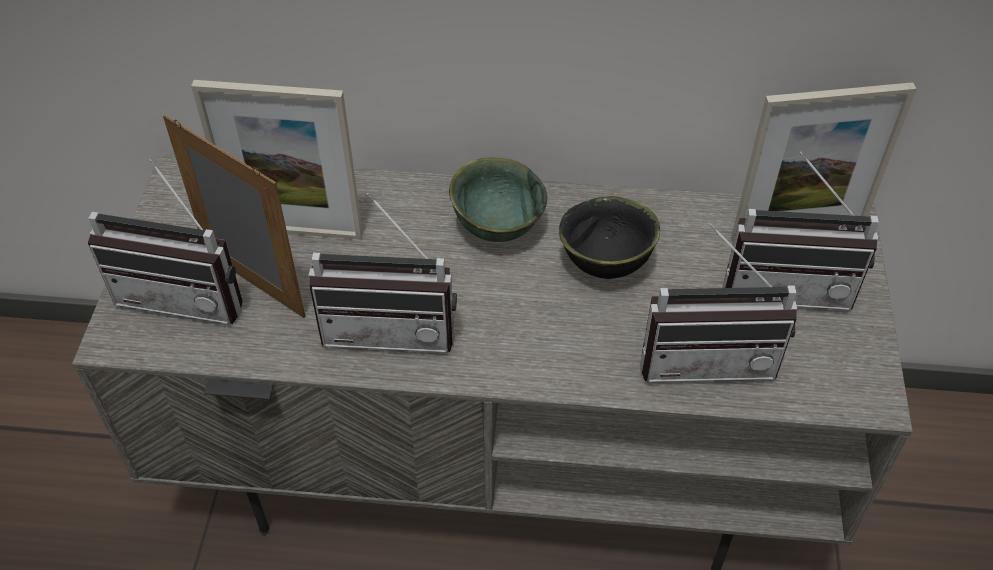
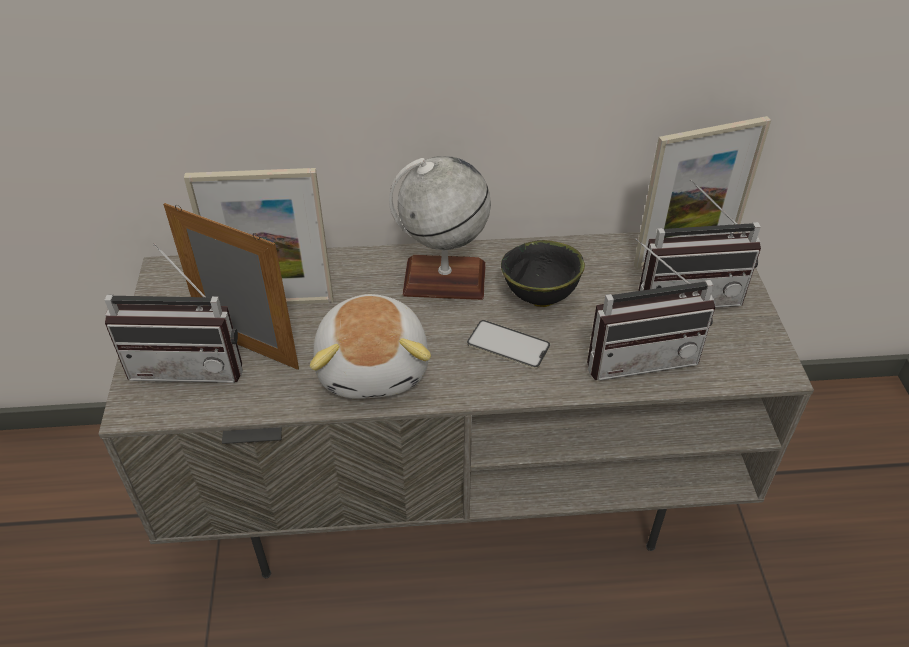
camera: 10 degrees left, 5 degrees down
radio [308,193,457,353] -> plush toy [310,294,431,399]
green bowl [449,158,548,242] -> globe [389,156,491,300]
none -> phone [467,320,550,369]

